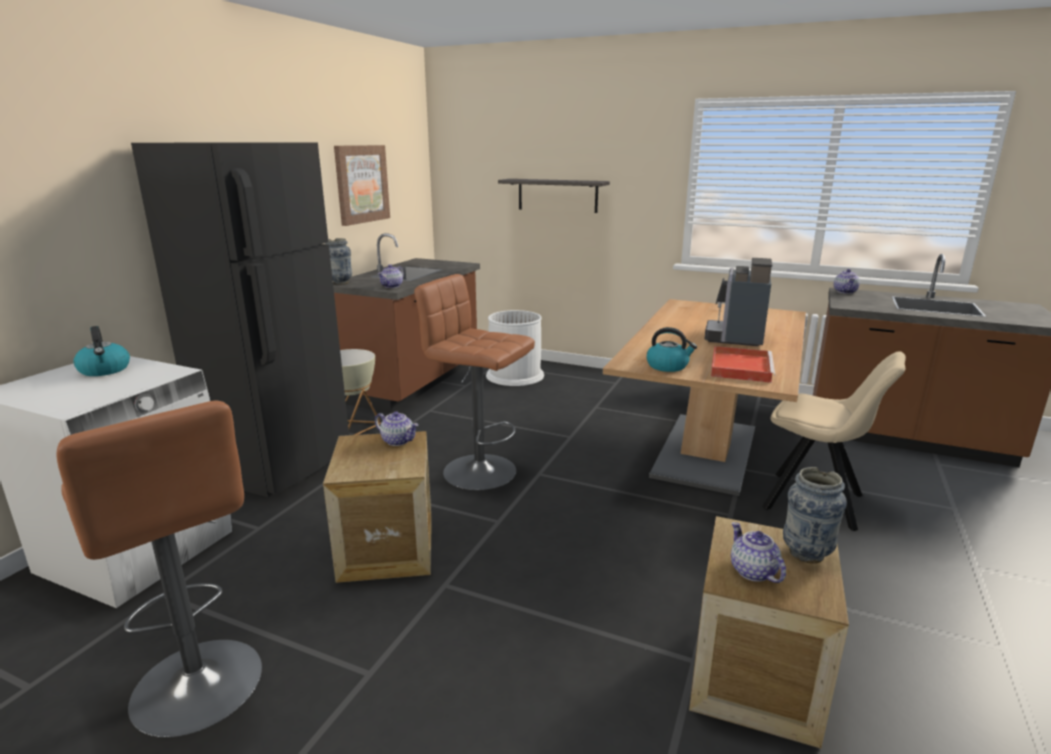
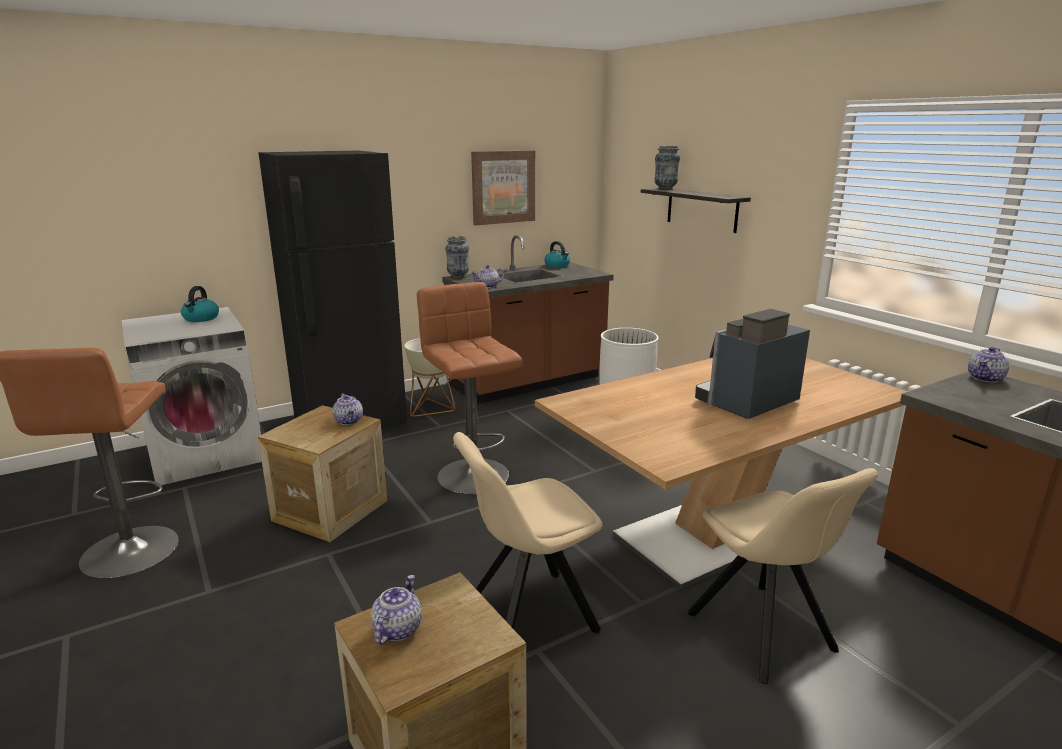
camera: 35 degrees right, 0 degrees up
kettle [646,327,697,372] -> kettle moved to [544,241,570,268]
red tray [711,346,775,383] -> none
vase [783,467,847,564] -> vase moved to [654,146,680,190]
none -> beige chair [453,432,602,634]

